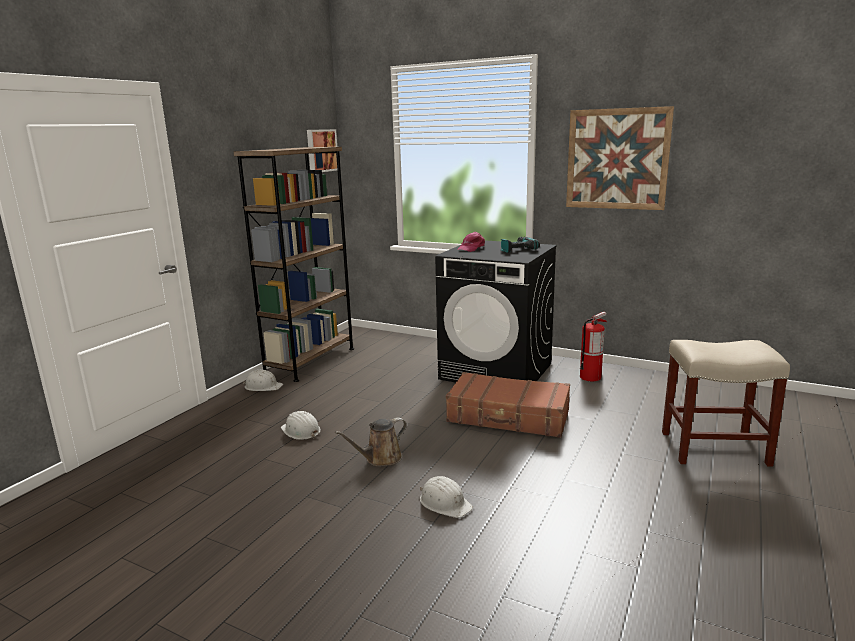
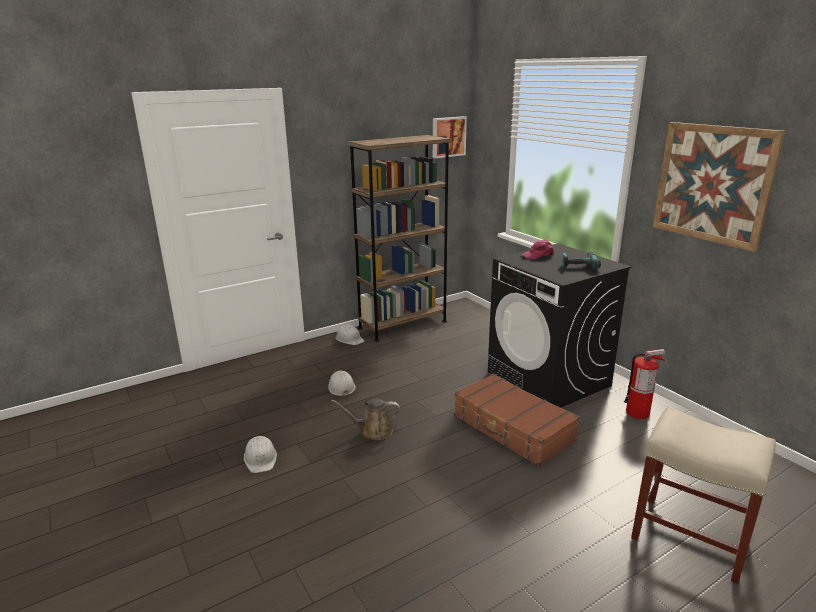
camera: 30 degrees right, 5 degrees up
white hard hat [420,476,473,518] -> white hard hat moved to [244,436,277,473]

